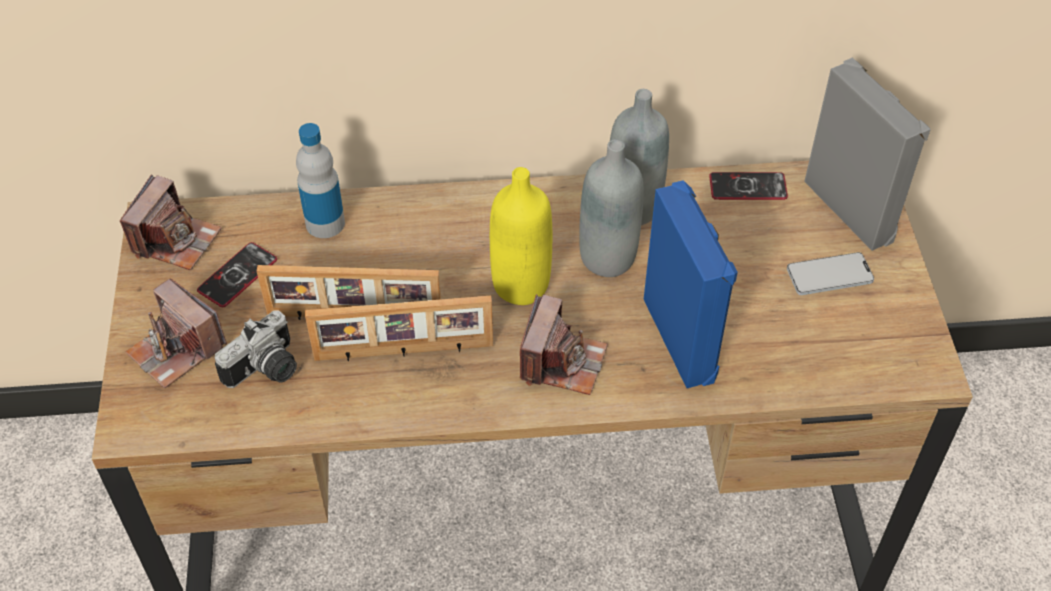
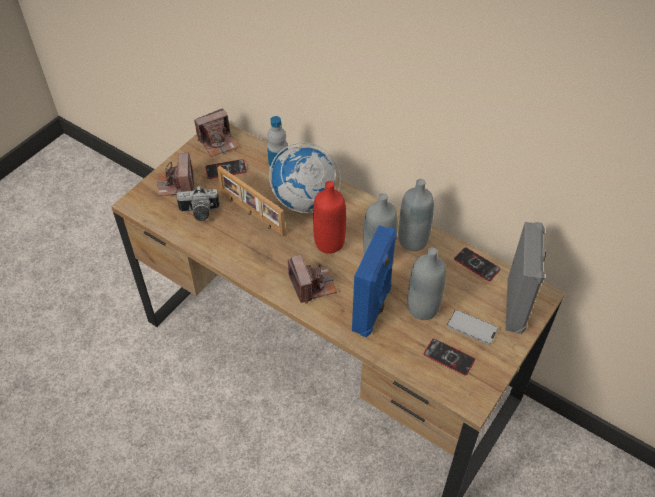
camera: 40 degrees right, 0 degrees up
picture frame [305,296,493,361] -> none
yellow bottle [490,167,552,305] -> red bottle [313,181,346,254]
camera [520,294,608,395] -> camera turned 75 degrees counterclockwise [288,255,337,303]
none -> globe [269,142,341,213]
none -> grey bottle [407,248,446,320]
none -> phone [424,339,475,376]

